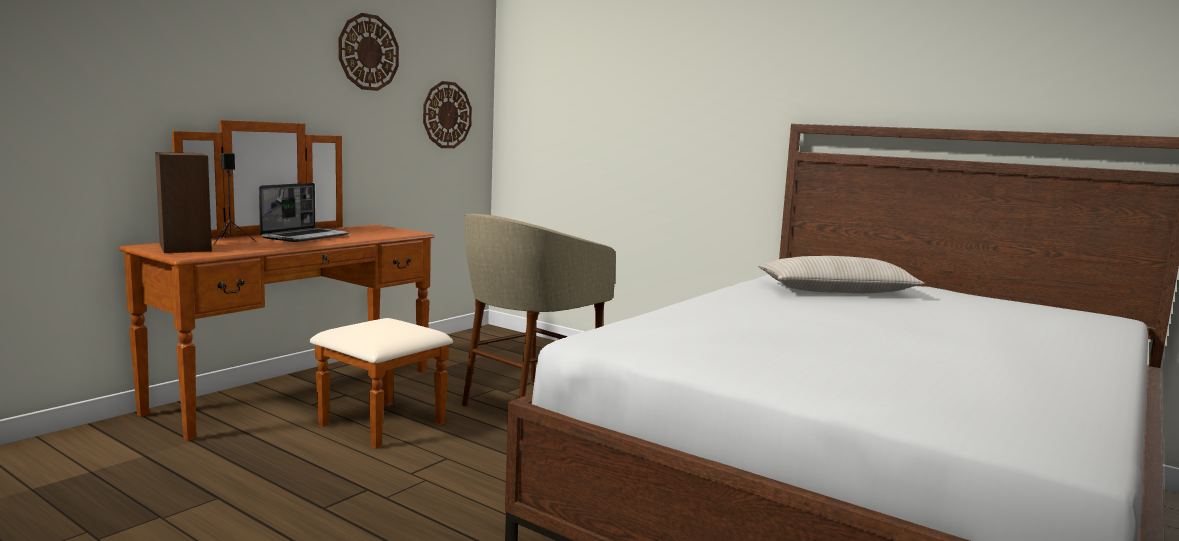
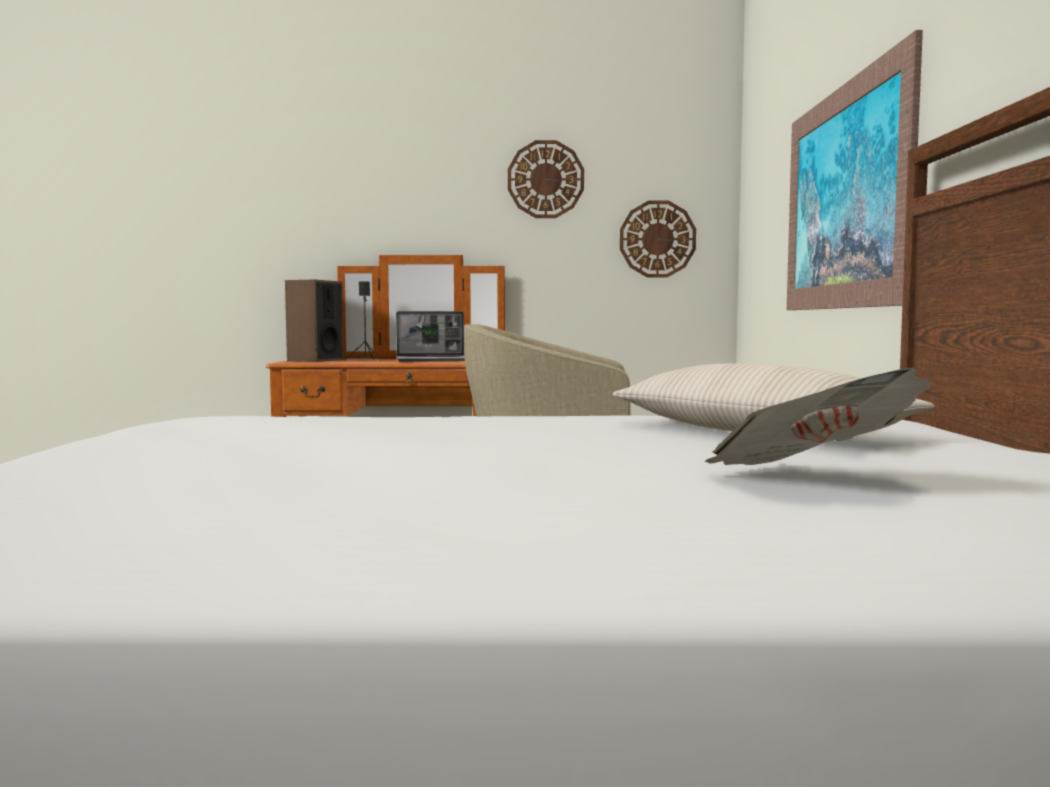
camera: 55 degrees right, 5 degrees down
none -> newspaper [705,368,931,465]
none -> picture [787,30,923,310]

